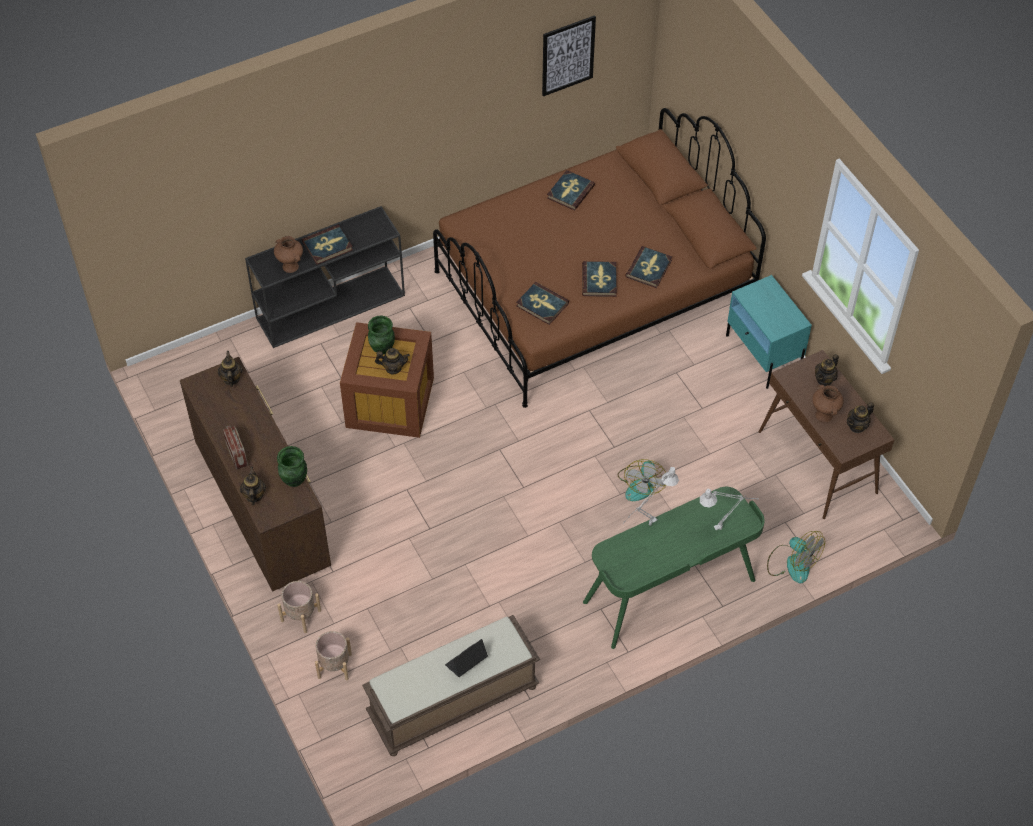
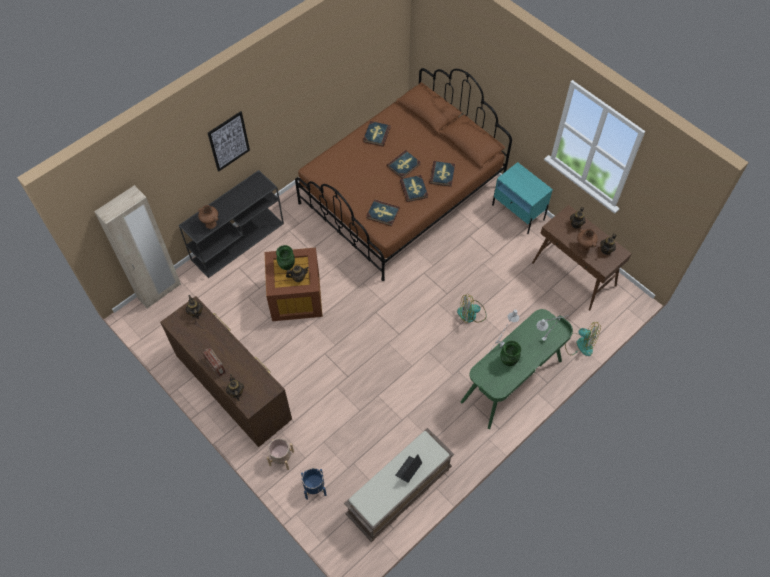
camera: 15 degrees left, 5 degrees up
green vase [277,446,307,487] -> green vase moved to [500,341,521,366]
book [302,225,353,265] -> book moved to [387,150,421,179]
beige planter [315,631,352,681] -> blue planter [301,468,327,500]
picture [542,15,596,96] -> picture moved to [208,111,250,172]
fan [617,459,666,501] -> fan turned 90 degrees clockwise [457,294,487,323]
none -> beige wardrobe [94,185,181,309]

